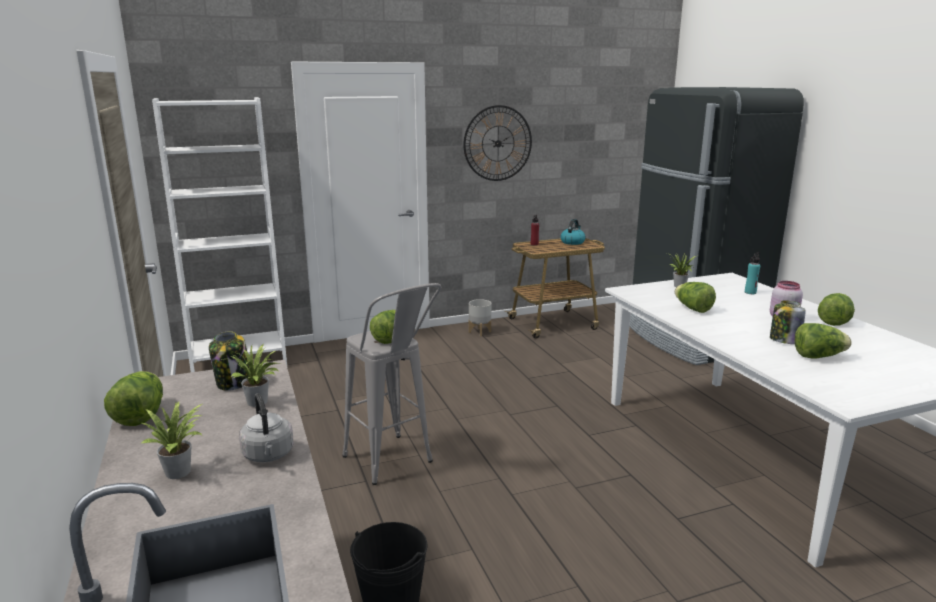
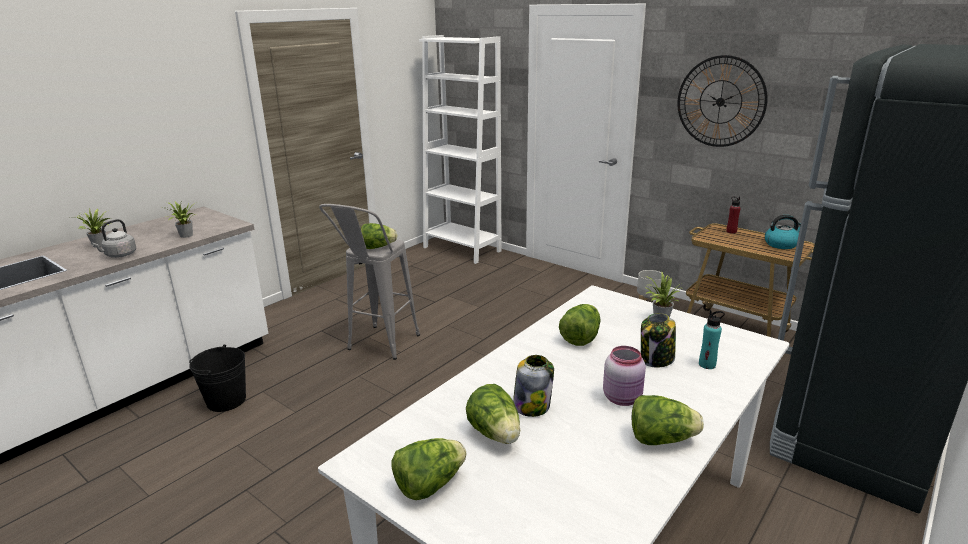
camera: 60 degrees right, 5 degrees up
lettuce [104,371,163,426] -> lettuce moved to [391,438,466,500]
jar [209,331,250,391] -> jar moved to [641,313,676,368]

